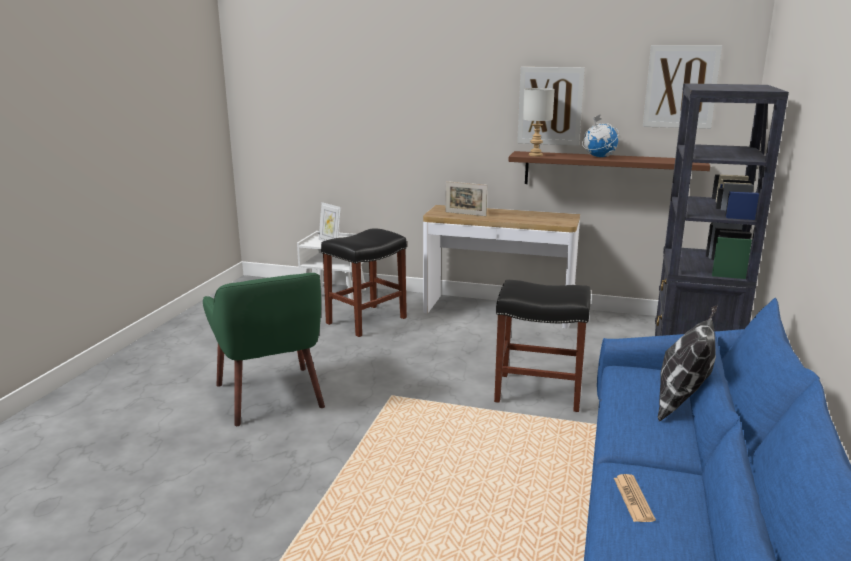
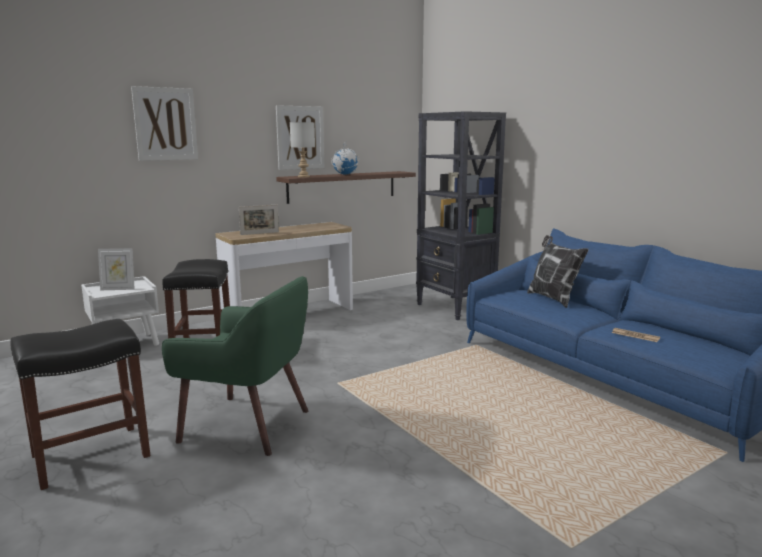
camera: 50 degrees left, 5 degrees down
black stool [494,280,591,412] -> black stool moved to [10,319,150,490]
picture [643,45,722,129] -> picture moved to [131,86,198,161]

